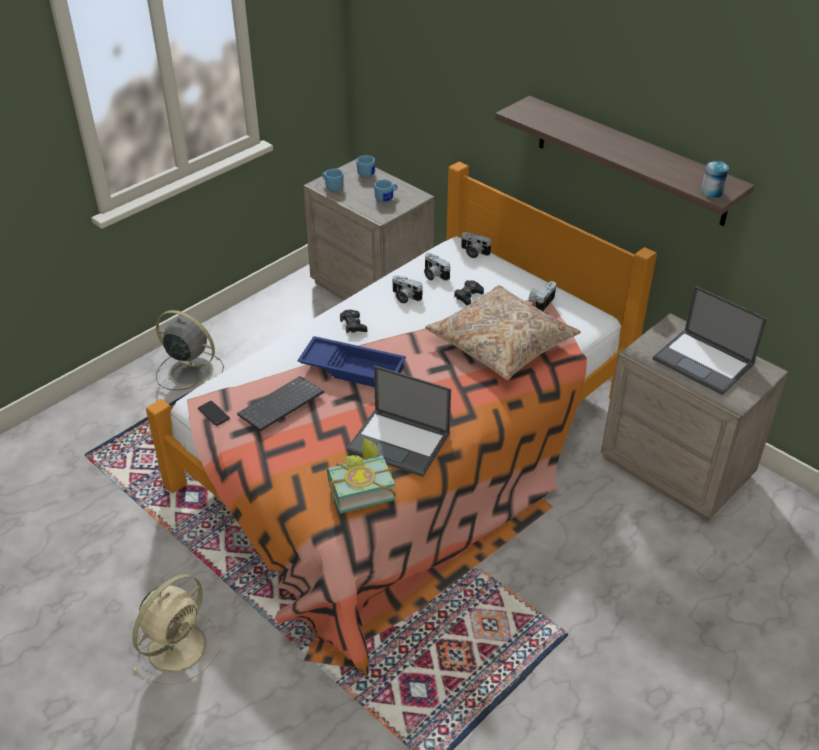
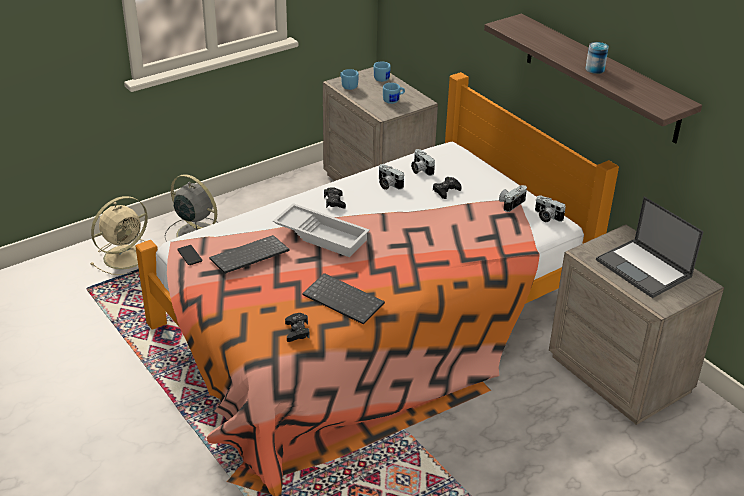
camera: 10 degrees right, 5 degrees down
beige fan [131,574,221,685] -> beige fan moved to [90,196,148,275]
blue tray [297,336,406,387] -> white tray [273,203,370,257]
book [327,438,396,514] -> black game controller [285,313,310,342]
laptop [347,365,451,477] -> keyboard [302,273,385,325]
beige pillow [425,285,581,380] -> none
camera [461,232,492,258] -> camera moved to [535,195,566,222]
can [701,161,729,198] -> can moved to [585,42,609,74]

